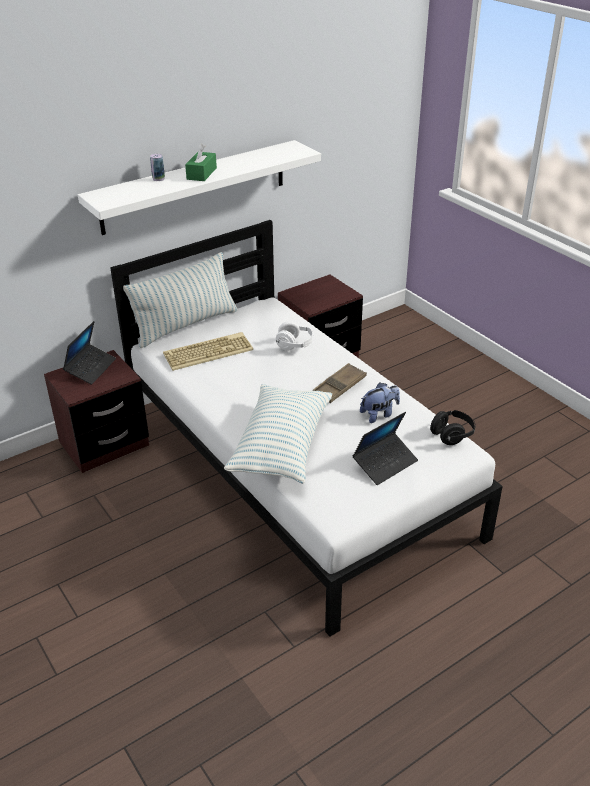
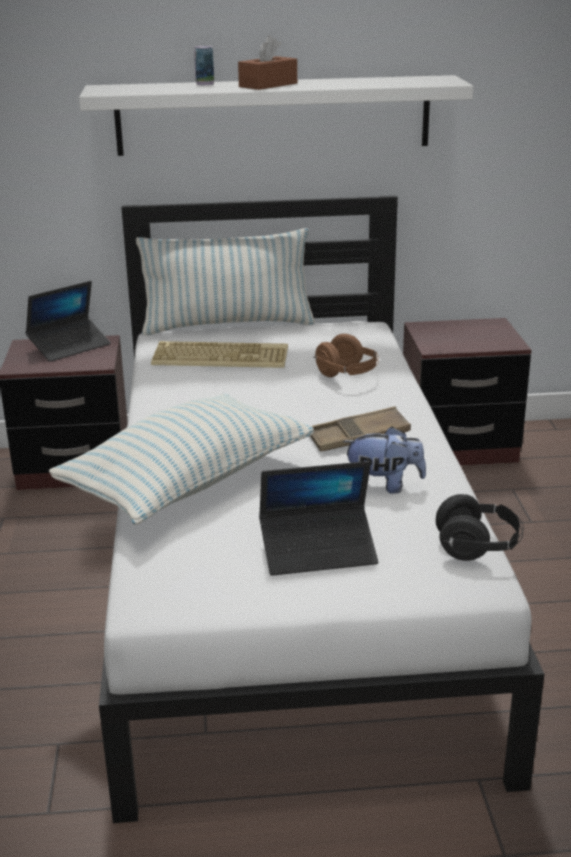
camera: 30 degrees right, 10 degrees down
green tissue box [185,143,217,181] -> brown tissue box [238,35,297,90]
white headphones [276,321,314,351] -> brown headphones [314,334,379,377]

